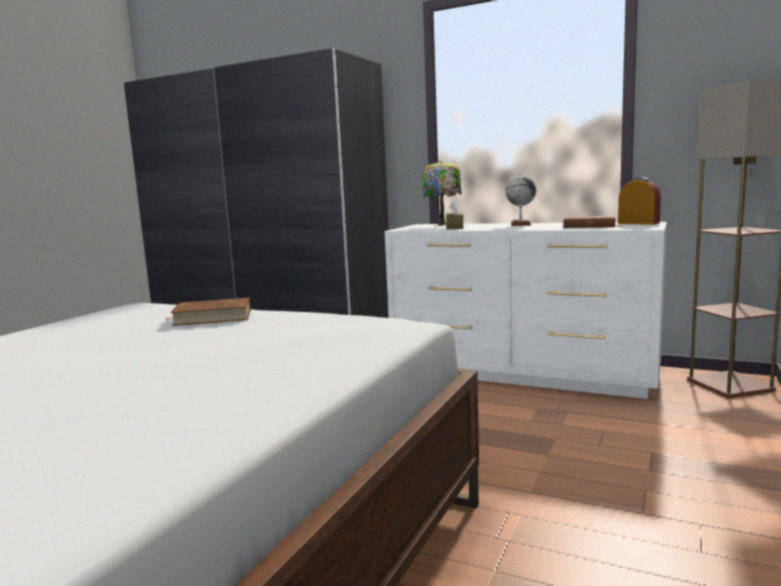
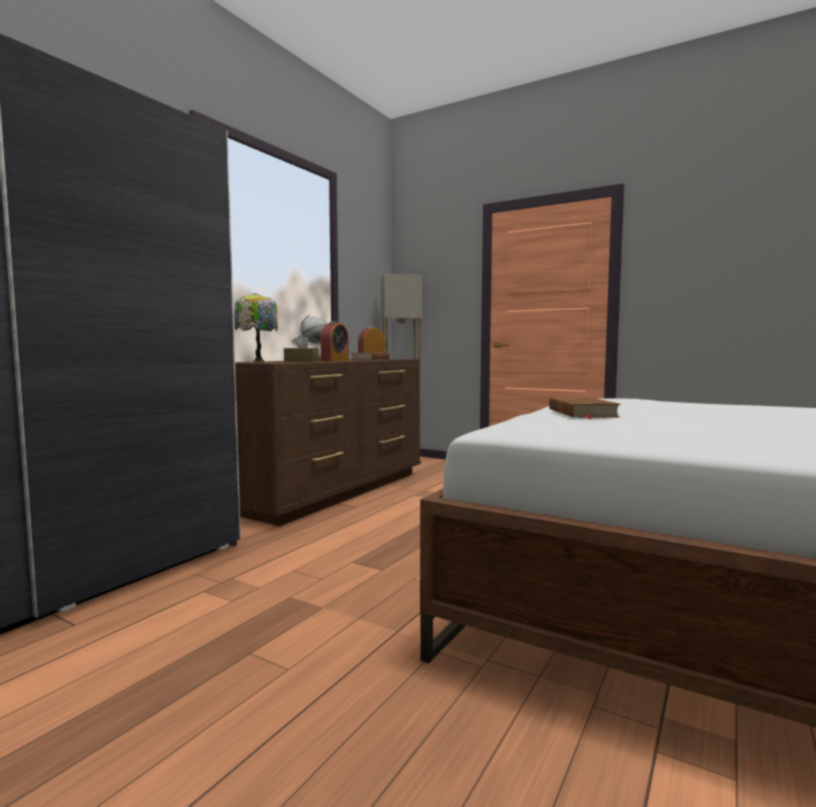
camera: 85 degrees left, 5 degrees down
white dresser [385,222,667,399] -> brown dresser [235,359,420,526]
none -> alarm clock [320,321,349,361]

